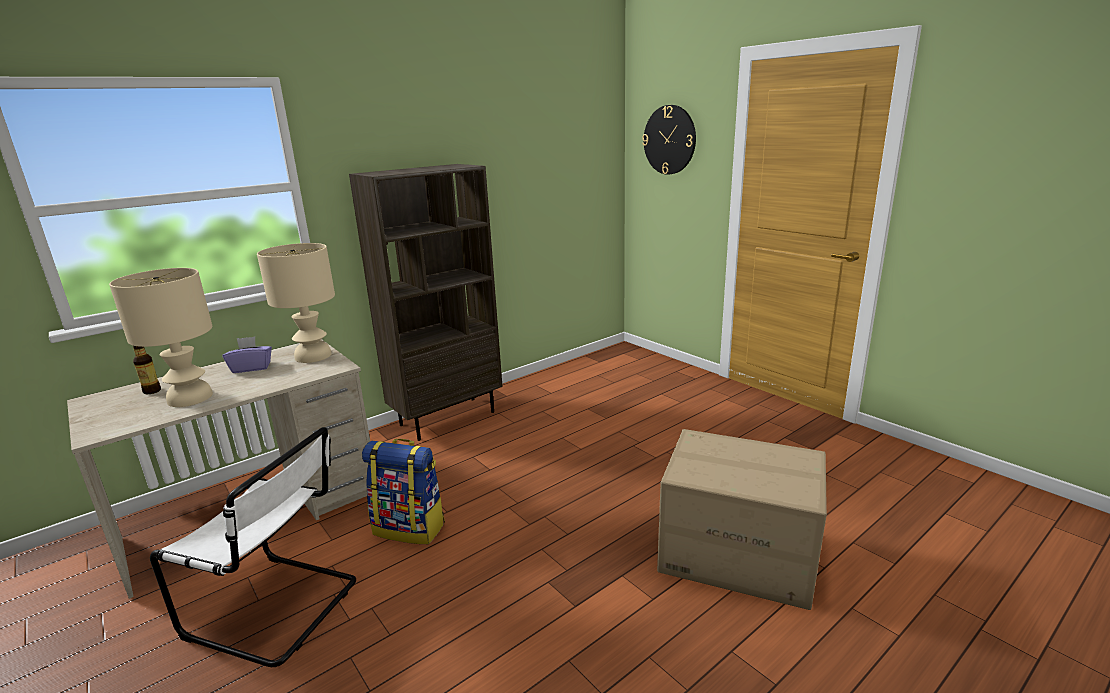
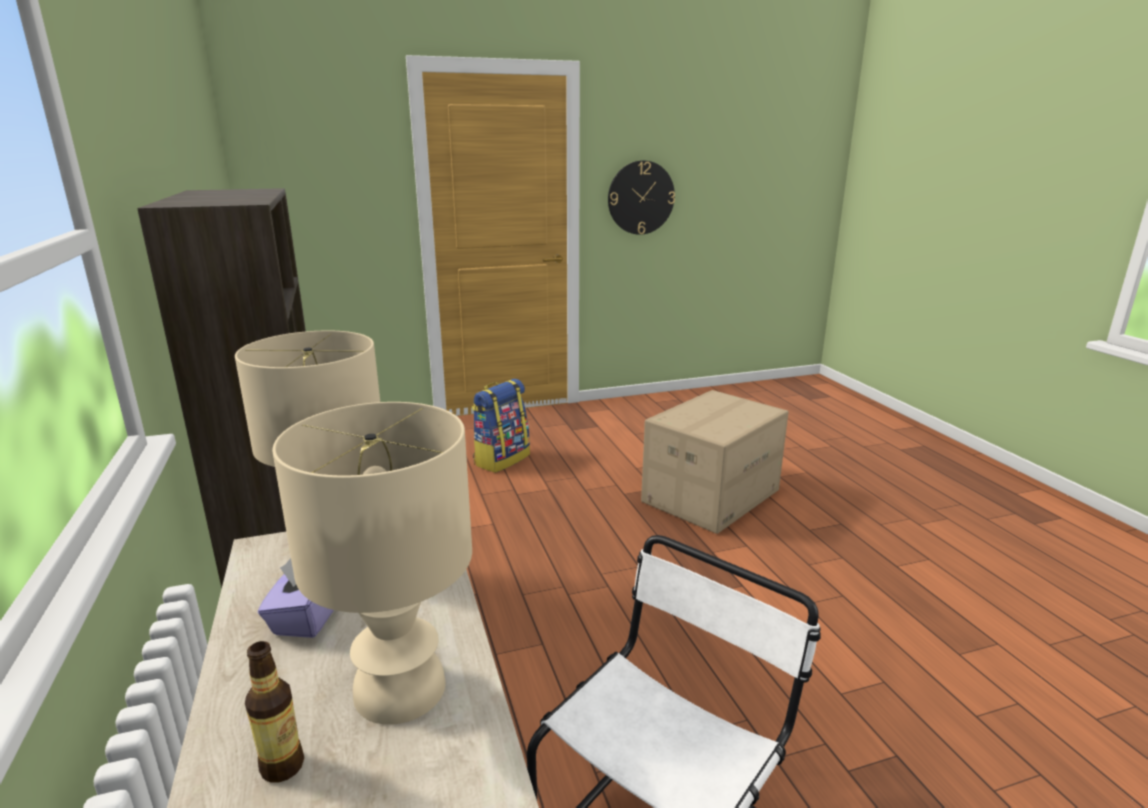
camera: 70 degrees left, 0 degrees up
backpack [362,439,445,544] -> backpack moved to [472,379,530,473]
wall clock [642,105,696,175] -> wall clock moved to [608,160,675,235]

